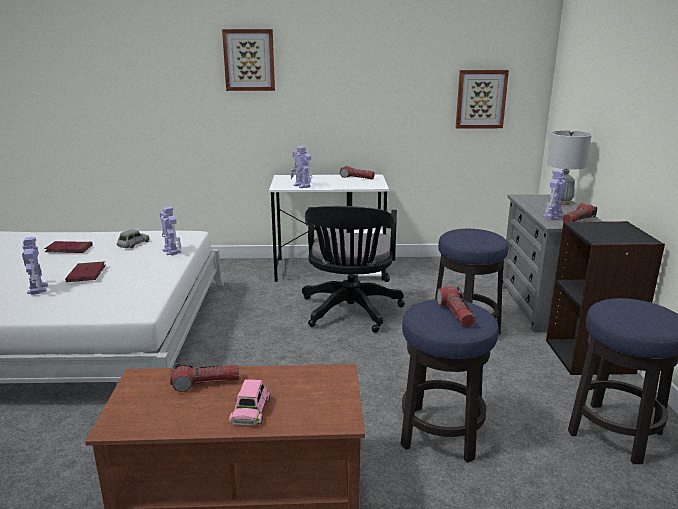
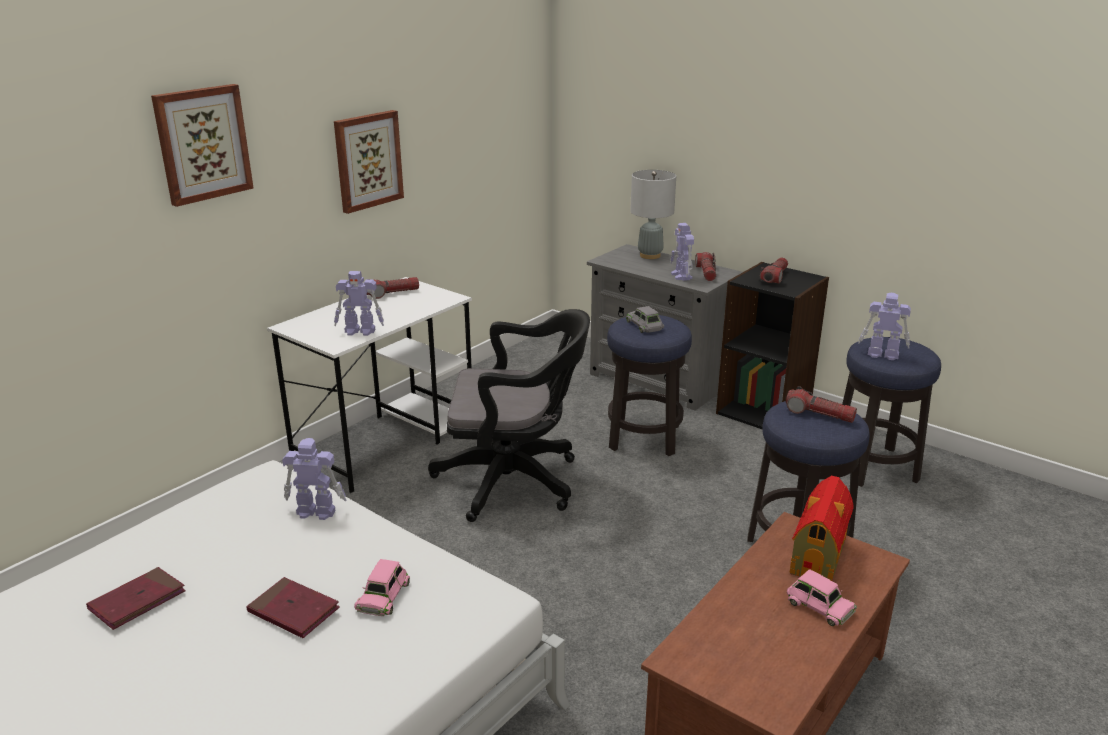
camera: 50 degrees left, 5 degrees up
toy robot [22,237,48,295] -> toy robot moved to [858,293,911,360]
grey toy car [117,229,149,248] -> grey toy car moved to [626,306,664,333]
flashlight [170,363,239,392] -> flashlight moved to [760,258,788,283]
black office chair [302,206,405,333] -> black office chair turned 45 degrees counterclockwise [428,309,590,522]
picture [456,70,509,129] -> picture moved to [334,110,404,214]
none -> pink toy car [354,559,410,616]
none -> toy house [790,475,854,581]

